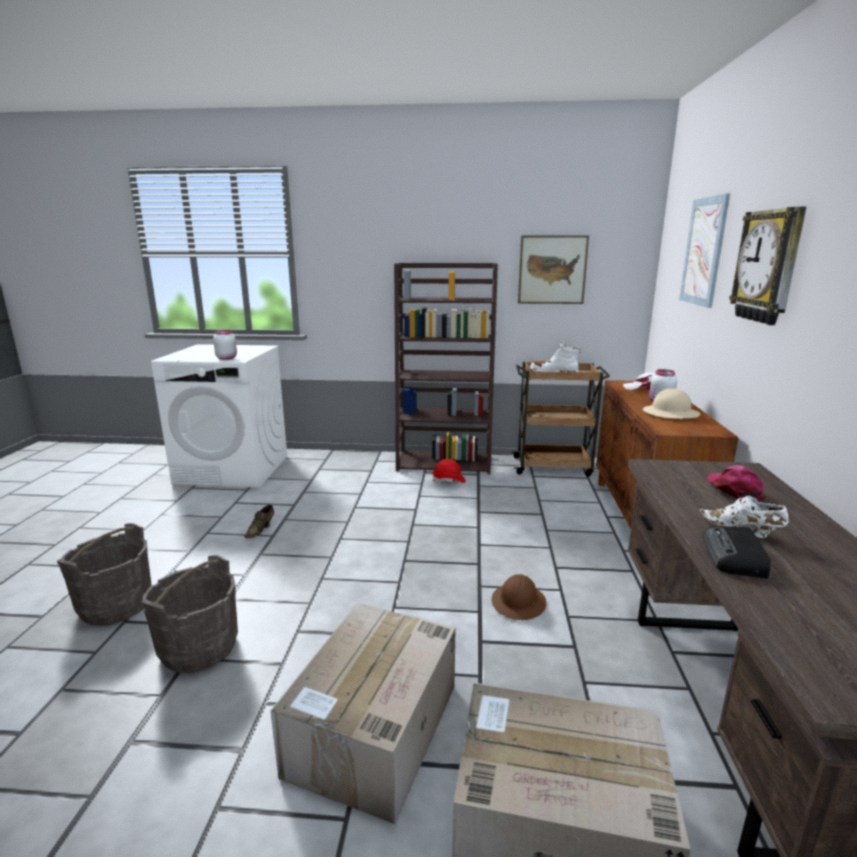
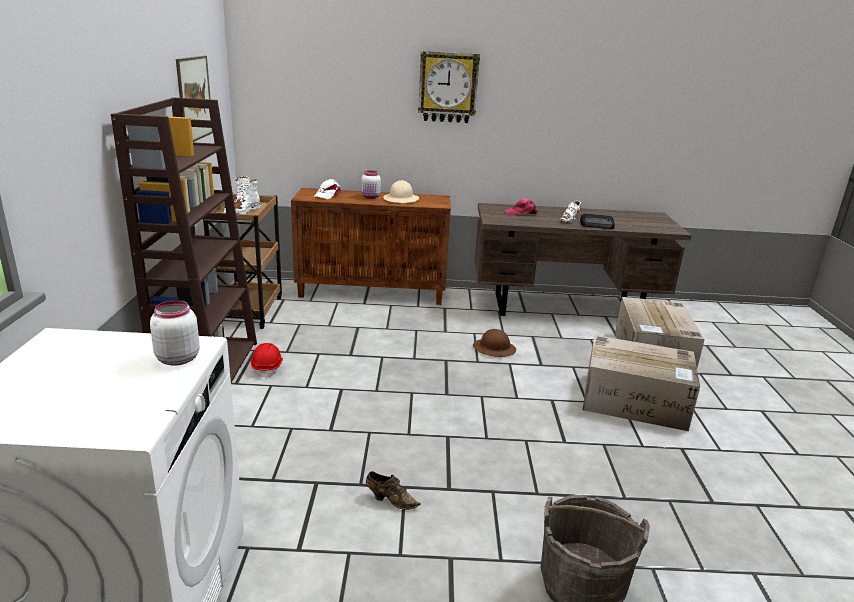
camera: 95 degrees left, 5 degrees up
grey bucket [141,555,238,673] -> none
picture [679,193,730,308] -> none

